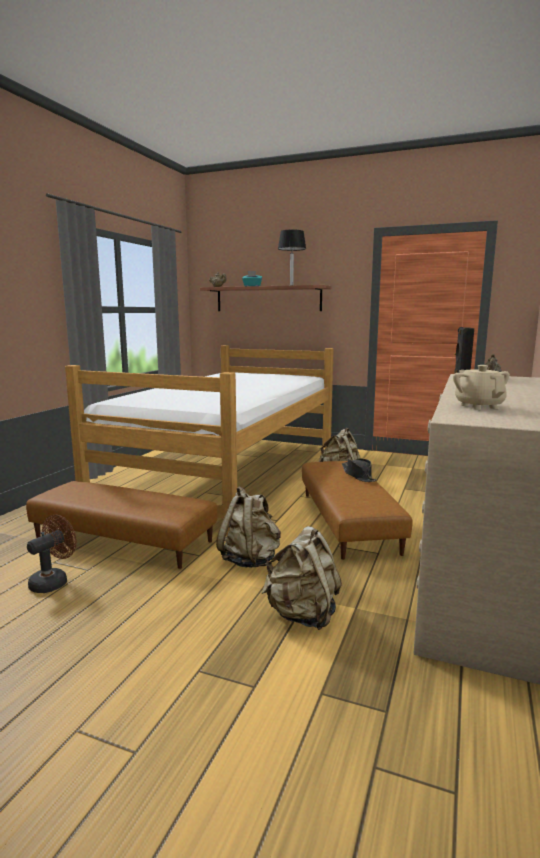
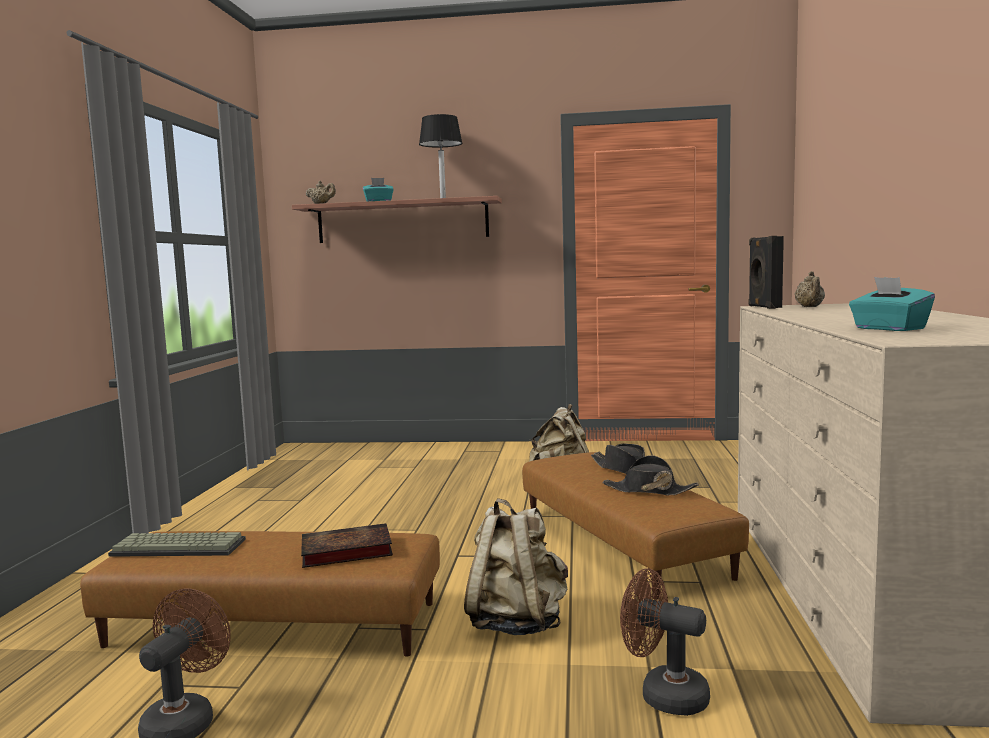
camera: 15 degrees left, 5 degrees down
bed [65,345,334,536] -> none
beige backpack [262,526,342,630] -> brown fan [620,568,710,716]
beige teapot [453,365,510,410] -> turquoise tissue box [849,277,935,331]
none -> keyboard [108,532,246,557]
none -> book [301,523,393,568]
none -> black hat [603,455,699,495]

